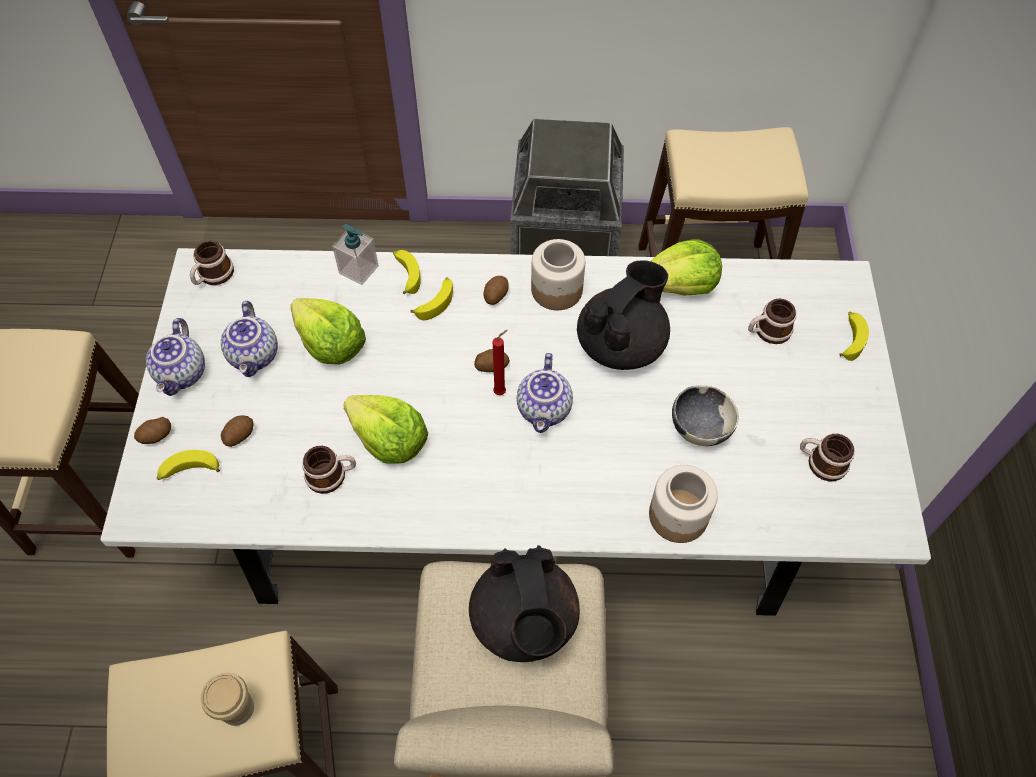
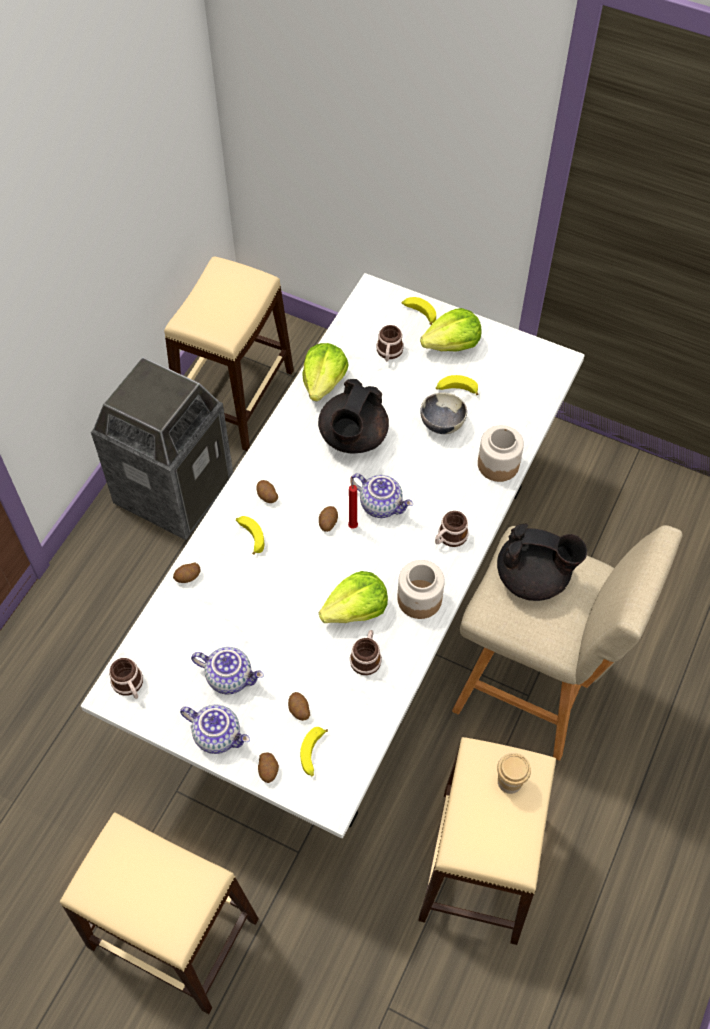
camera: 65 degrees left, 0 degrees up
lettuce [290,298,366,365] -> lettuce moved to [420,308,481,352]
soap dispenser [332,224,379,285] -> potato [173,562,201,583]
banana [393,250,421,294] -> banana moved to [436,375,478,395]
jar [531,239,585,310] -> jar moved to [397,560,445,619]
black teapot [577,260,670,370] -> black teapot turned 135 degrees counterclockwise [318,379,389,454]
mug [800,434,855,481] -> mug moved to [435,511,469,547]

